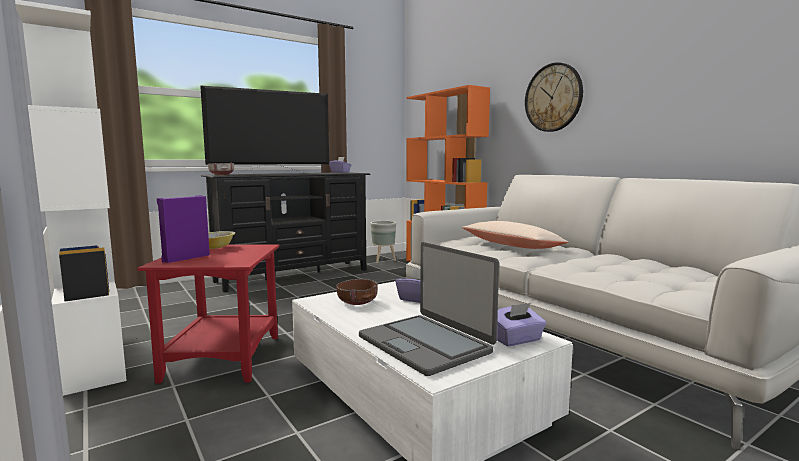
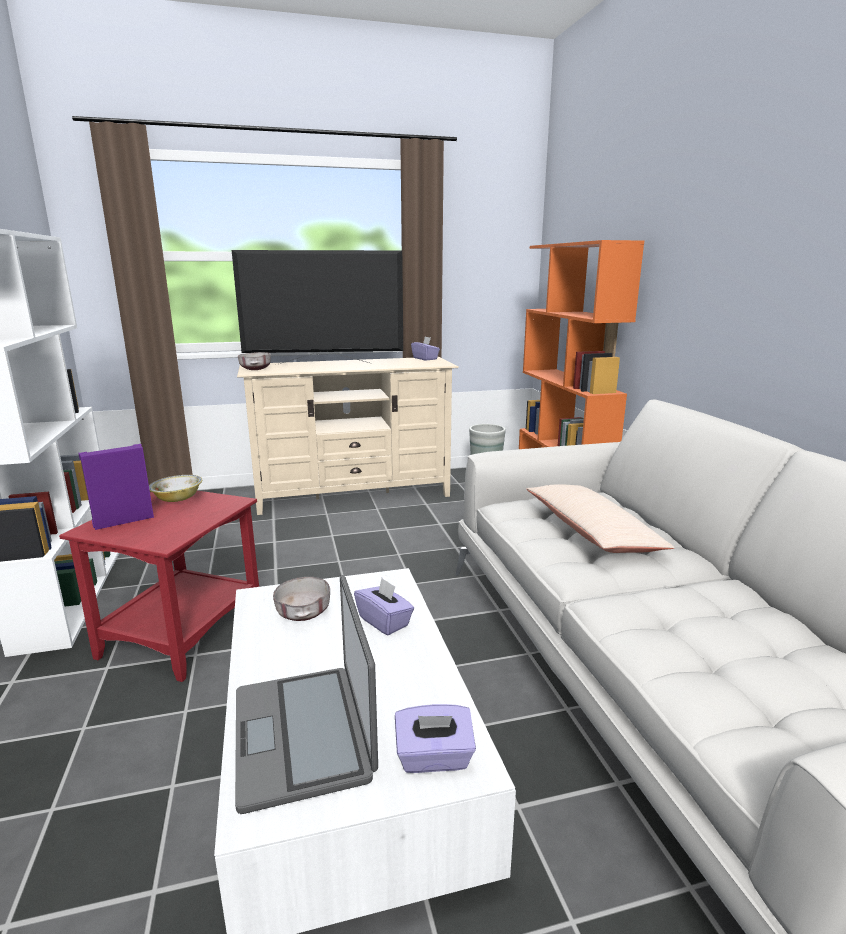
camera: 20 degrees right, 10 degrees up
black tv stand [201,172,370,292] -> beige tv stand [237,357,459,515]
brown bowl [336,279,378,305] -> grey bowl [273,577,330,621]
wall clock [525,62,583,132] -> none

